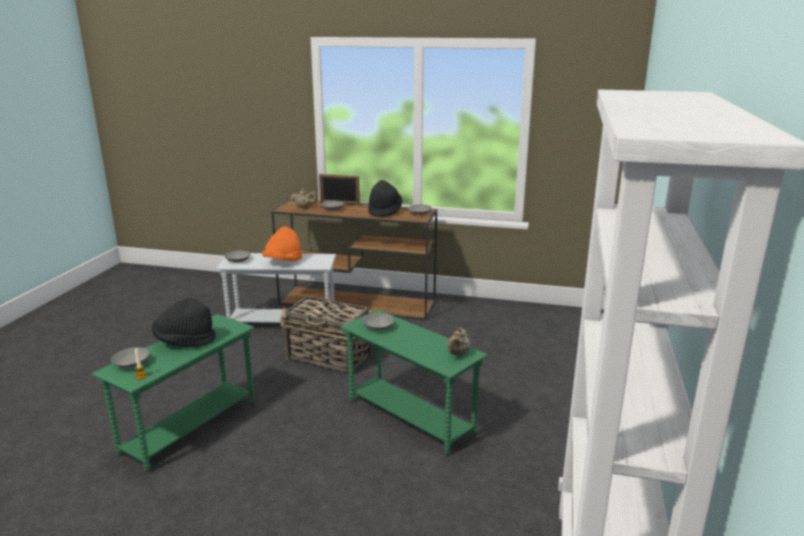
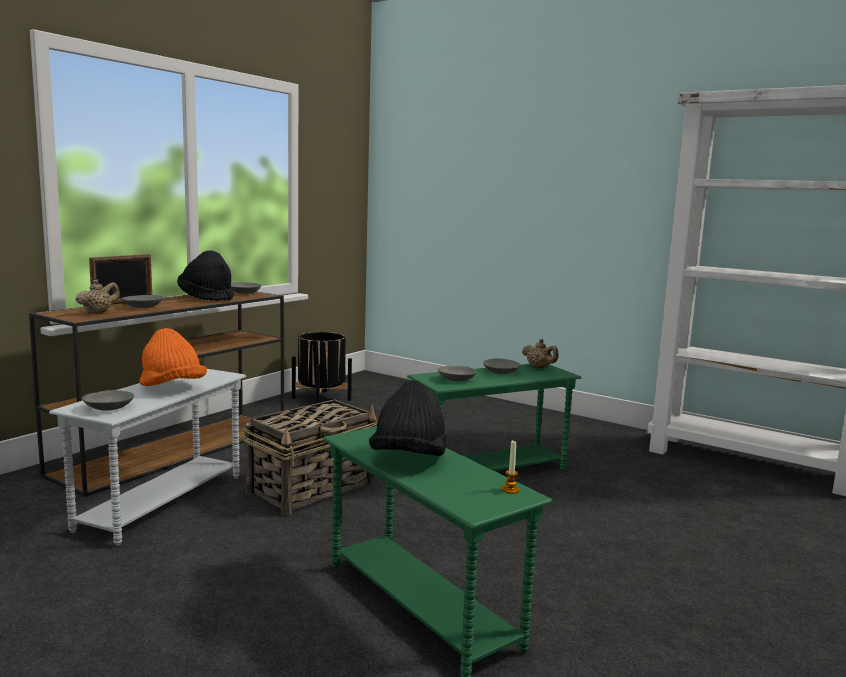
camera: 70 degrees left, 10 degrees down
grey bowl [111,347,150,368] -> grey bowl moved to [483,358,520,374]
none -> black planter [292,332,352,403]

